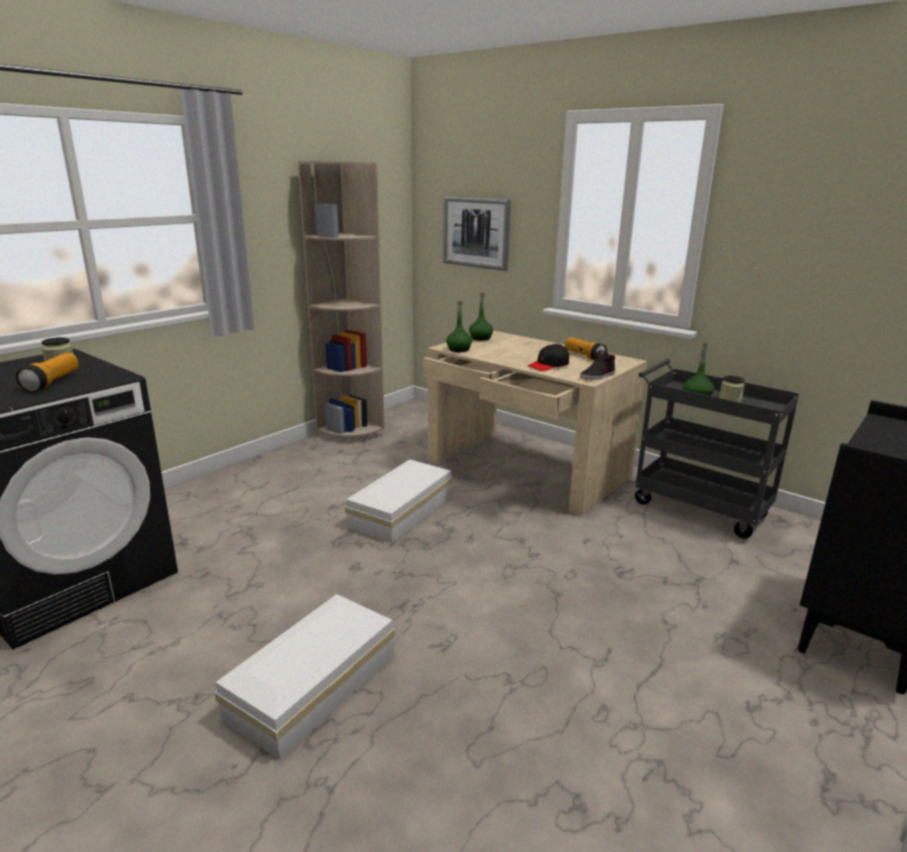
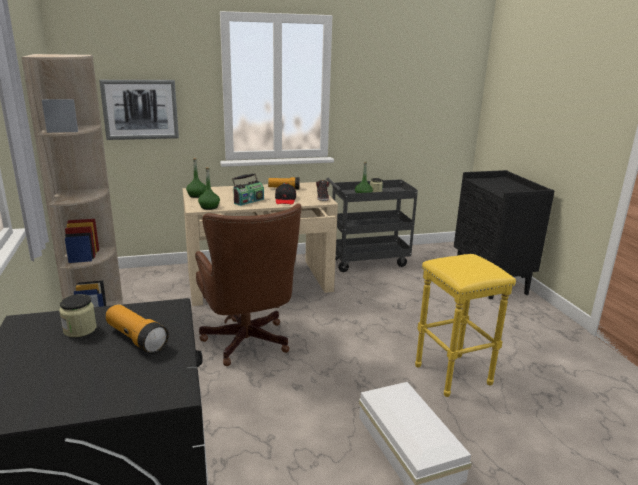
camera: 55 degrees left, 0 degrees up
white storage box [345,459,453,543] -> brown office chair [195,203,302,366]
none -> radio [232,173,264,206]
none -> yellow stool [415,254,516,397]

